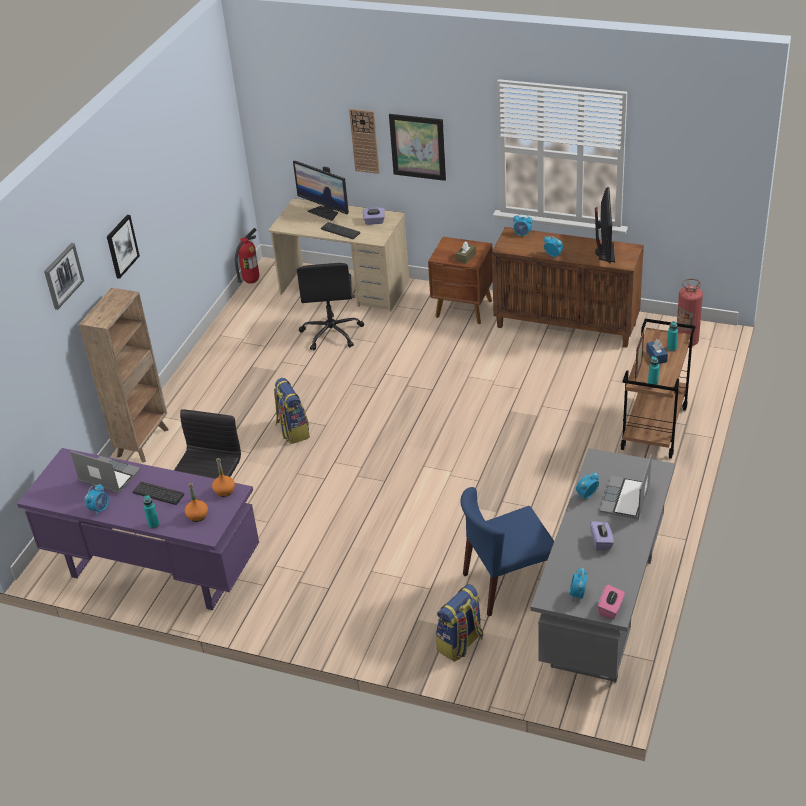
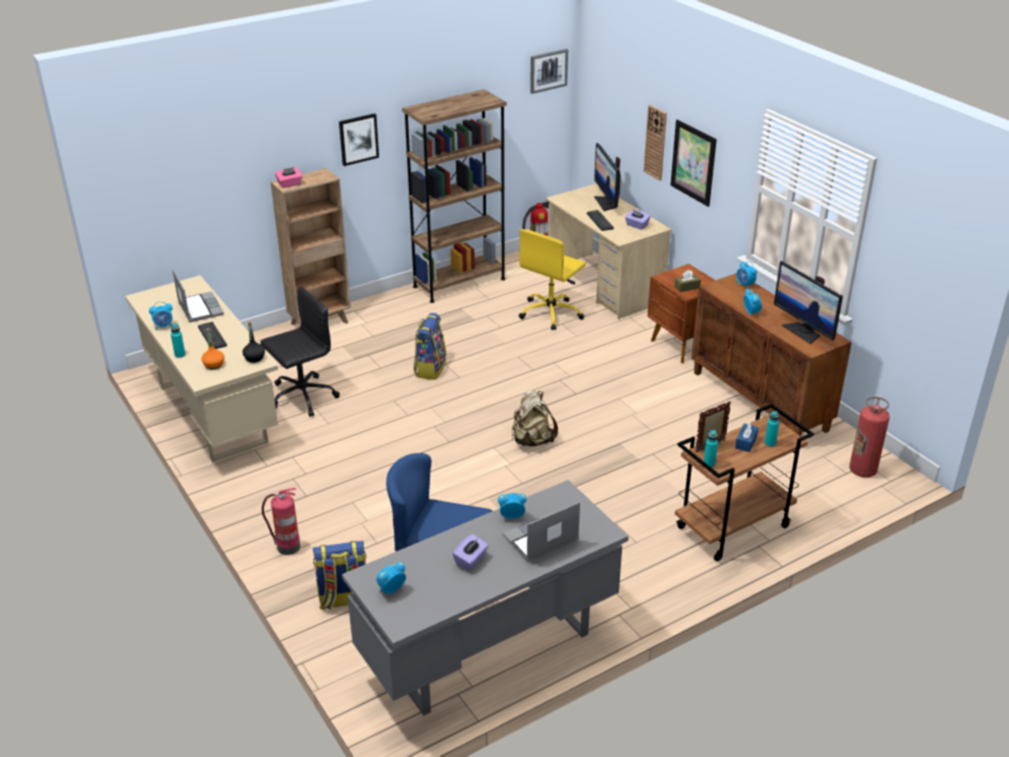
camera: 35 degrees right, 5 degrees down
purple desk [17,448,259,610] -> beige desk [125,275,278,462]
picture [44,243,84,310] -> picture moved to [530,49,568,94]
orange bottle [212,458,235,497] -> black bottle [242,321,265,363]
black office chair [297,263,364,350] -> yellow office chair [519,229,586,330]
monitor [595,187,615,263] -> monitor turned 105 degrees clockwise [774,261,843,344]
pink tissue box [598,585,625,619] -> pink tissue box moved to [275,167,303,188]
none -> fire extinguisher [262,488,300,555]
none -> brown bookcase [402,89,507,303]
none -> beige backpack [512,390,558,446]

